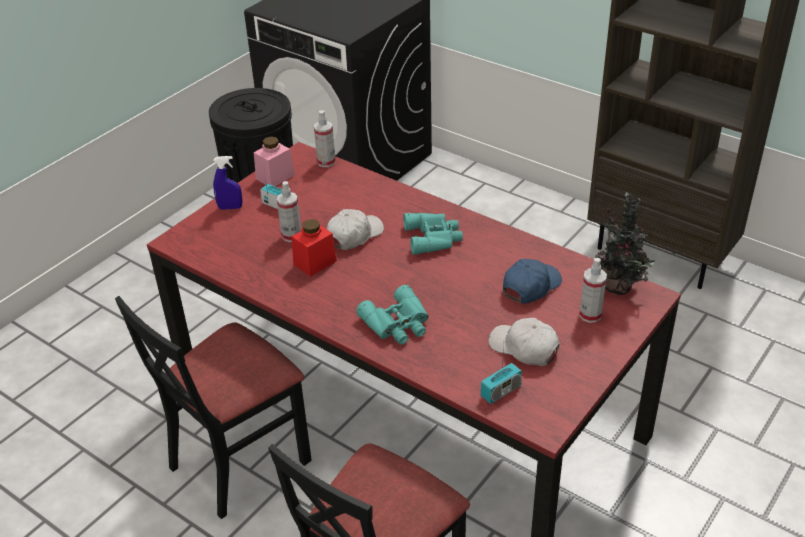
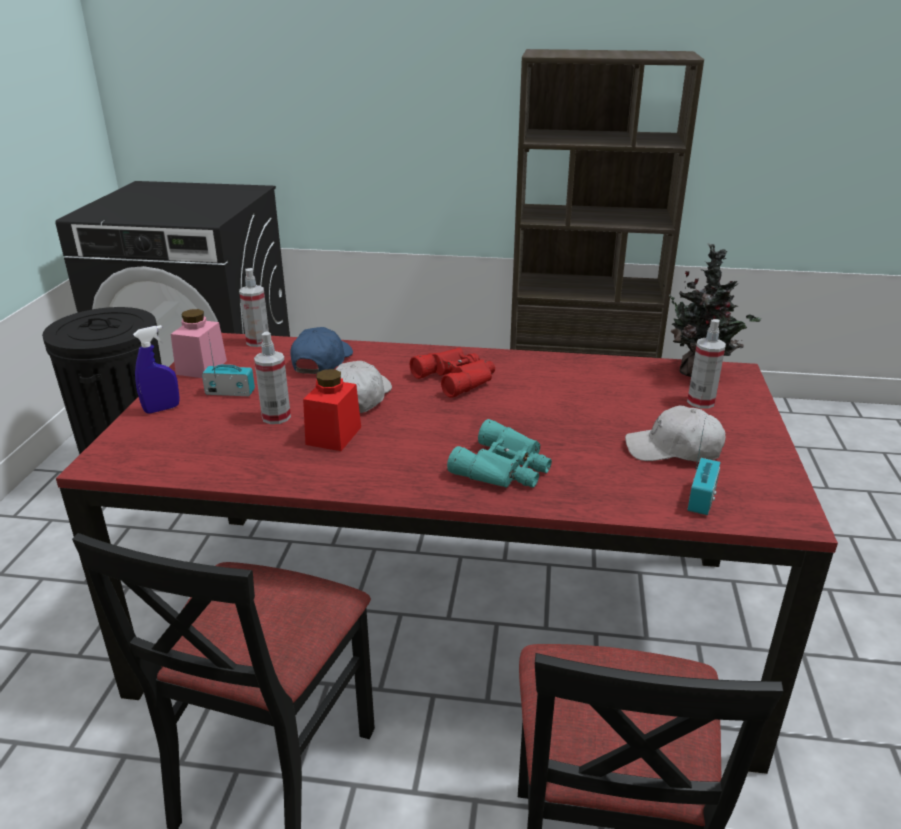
camera: 30 degrees left, 10 degrees down
turquoise binoculars [403,213,463,255] -> red binoculars [410,348,495,398]
blue cap [503,259,562,303] -> blue cap moved to [290,327,353,374]

